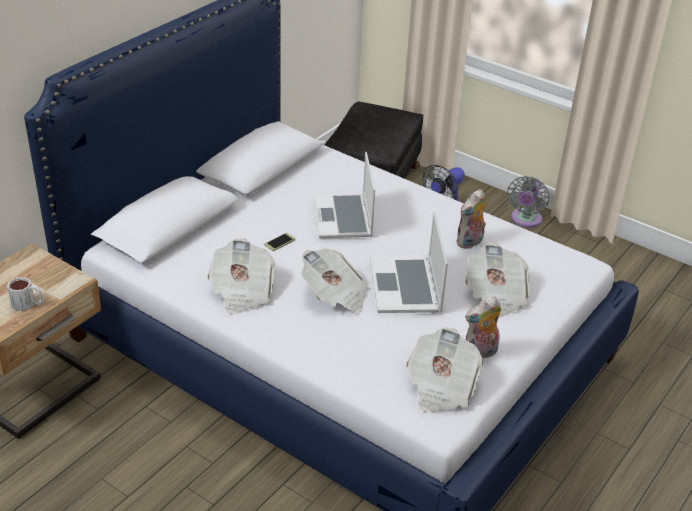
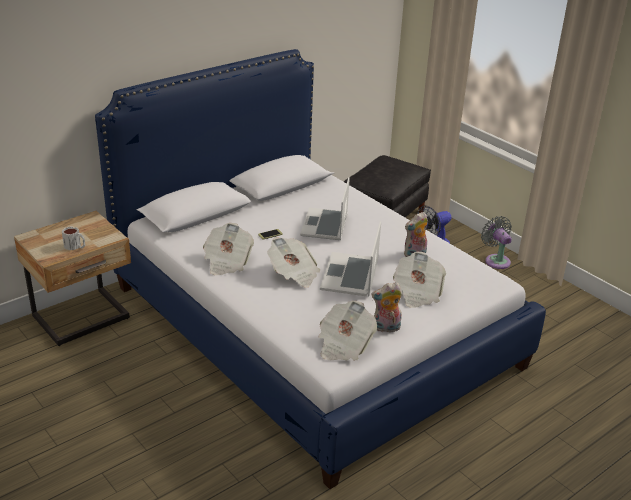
camera: 15 degrees right, 5 degrees down
grey fan [507,176,549,227] -> grey fan turned 120 degrees clockwise [481,216,512,269]

